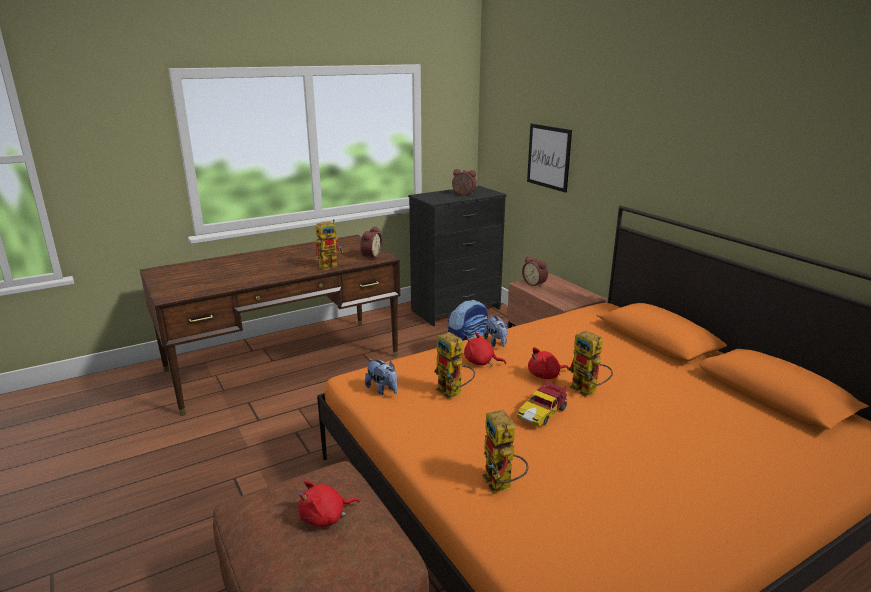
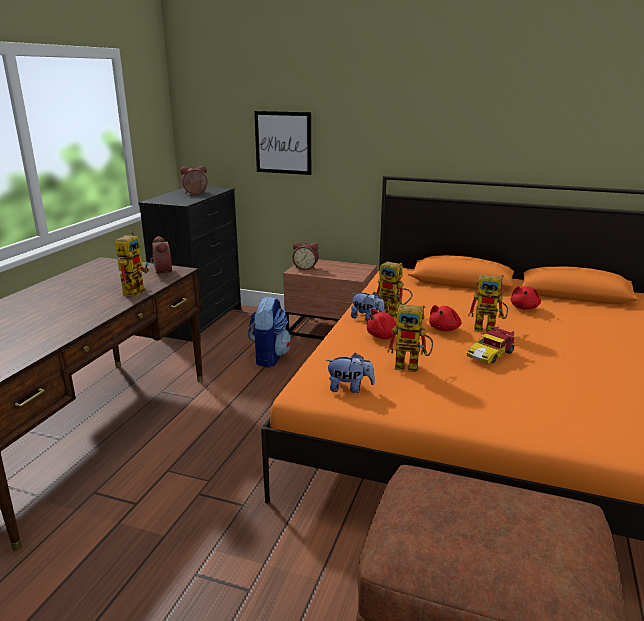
camera: 40 degrees left, 0 degrees up
red plush toy [298,480,360,527] -> red plush toy moved to [511,286,541,310]
toy robot [482,410,528,493] -> toy robot moved to [377,262,412,317]
toy car [517,381,567,427] -> toy car turned 45 degrees clockwise [467,327,514,364]

